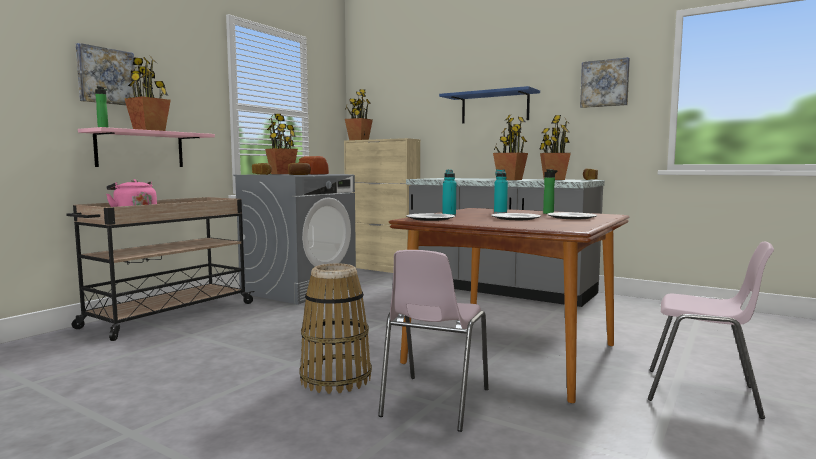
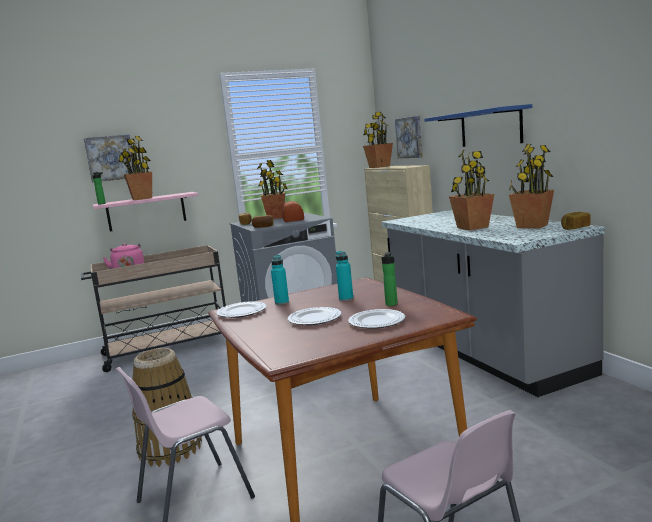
camera: 35 degrees right, 5 degrees up
picture [580,57,630,108] -> picture moved to [395,116,423,159]

